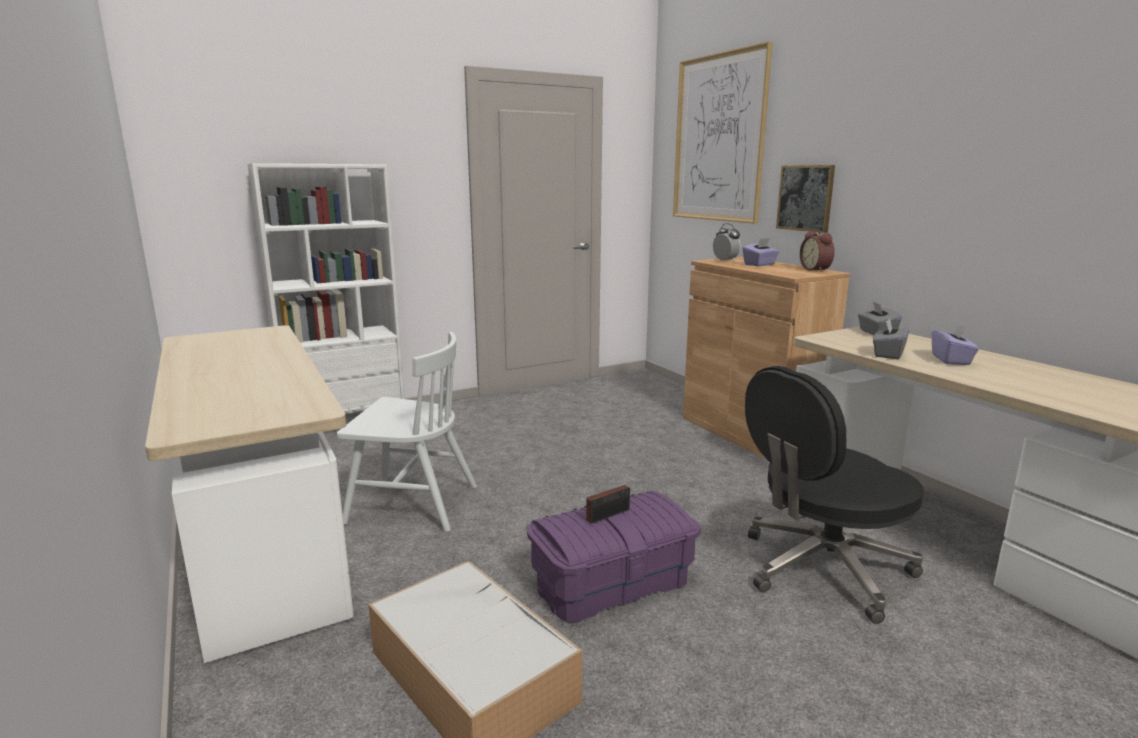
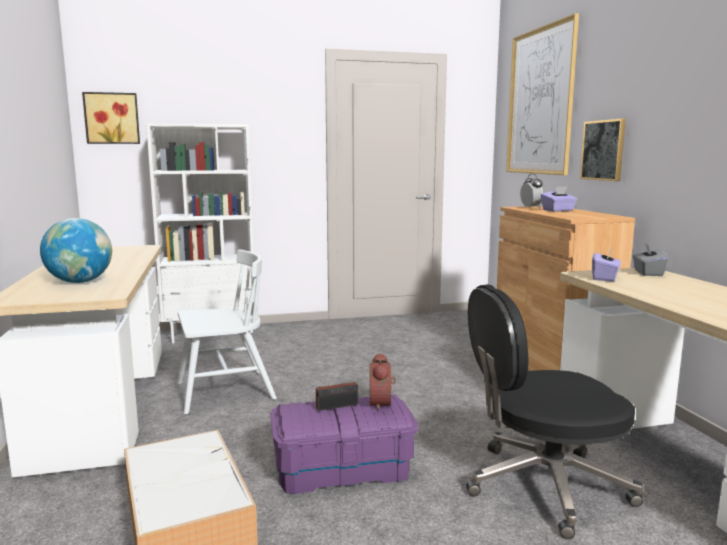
camera: 15 degrees right, 5 degrees down
white chair [337,332,477,532] -> white chair turned 45 degrees counterclockwise [177,249,277,414]
alarm clock [800,231,834,272] -> alarm clock moved to [370,353,396,411]
grey tissue box [873,318,909,359] -> none
purple tissue box [932,324,979,365] -> purple tissue box moved to [592,248,621,282]
none -> globe [40,218,112,283]
none -> picture [82,92,140,144]

